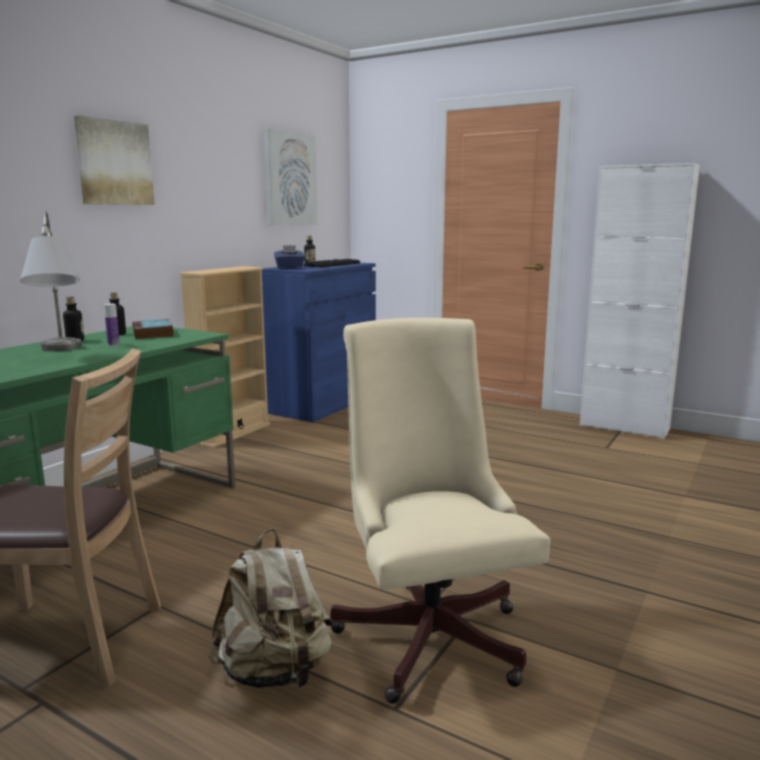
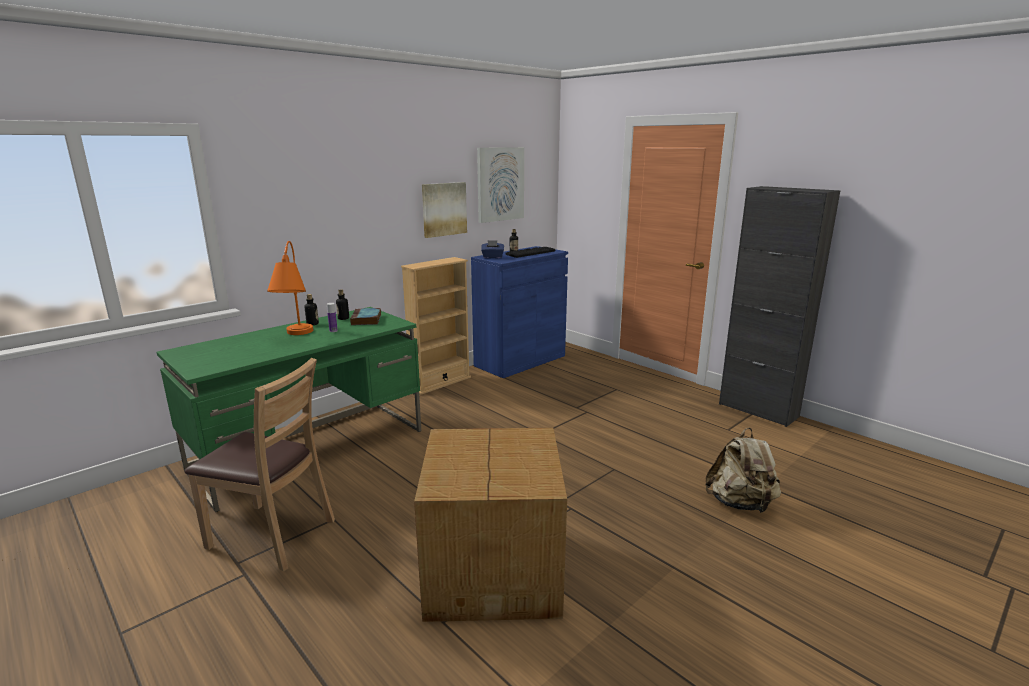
camera: 15 degrees right, 5 degrees up
grey table lamp [20,211,82,351] -> orange table lamp [267,241,313,335]
picture [74,115,155,205] -> picture moved to [422,182,467,238]
beige backpack [208,529,333,688] -> beige backpack moved to [706,428,781,513]
beige office chair [330,318,550,704] -> cardboard box [414,428,567,622]
white cabinet [580,163,700,439] -> black cabinet [719,186,840,427]

